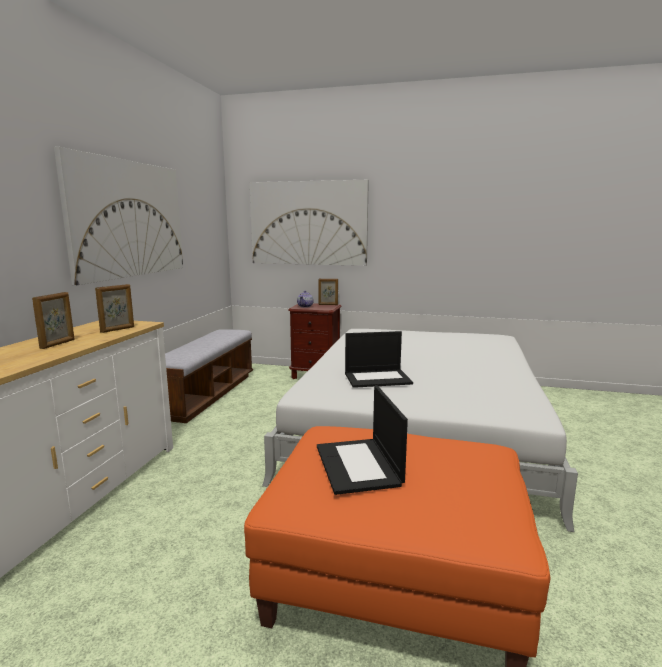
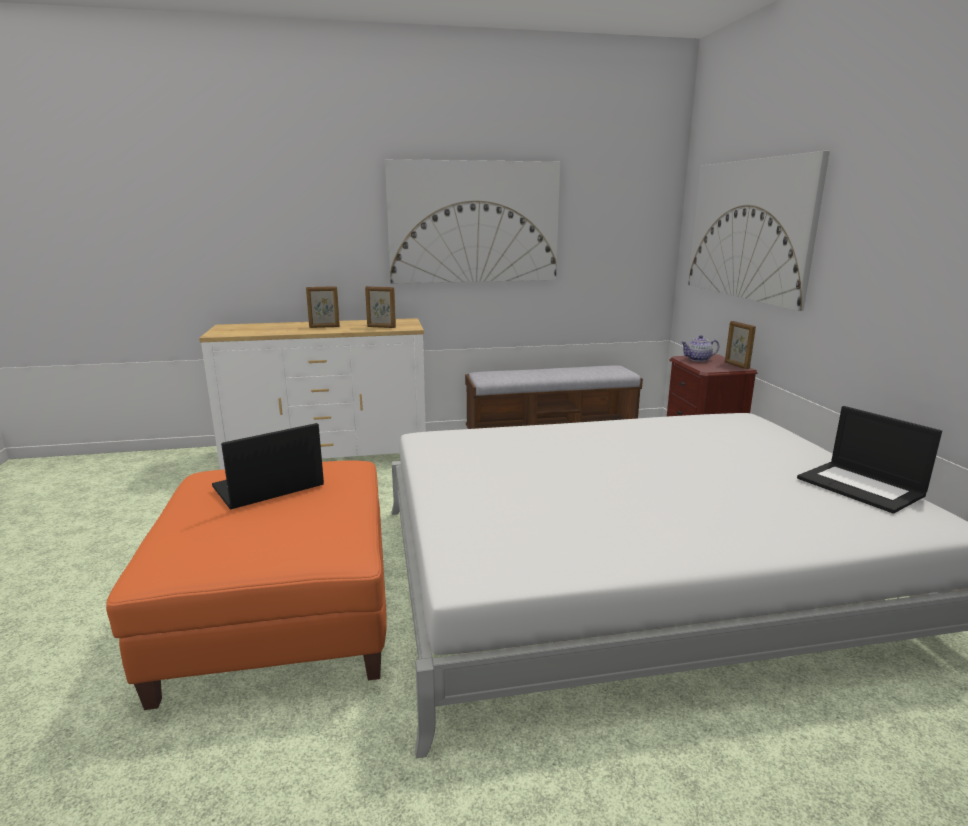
camera: 65 degrees right, 5 degrees up
laptop [345,331,413,388] -> laptop moved to [797,406,942,514]

